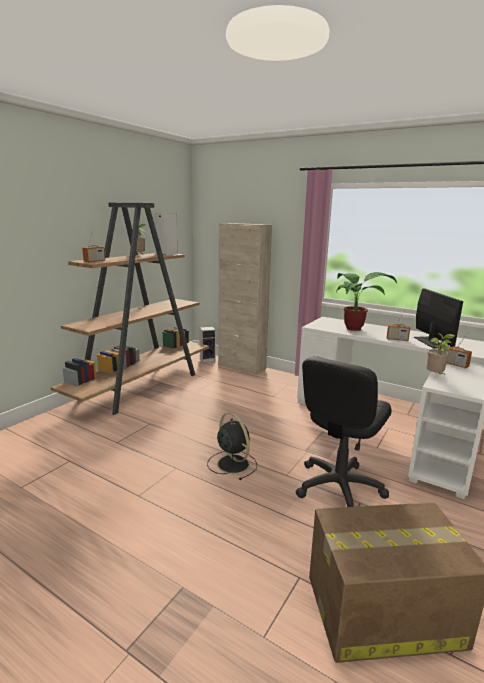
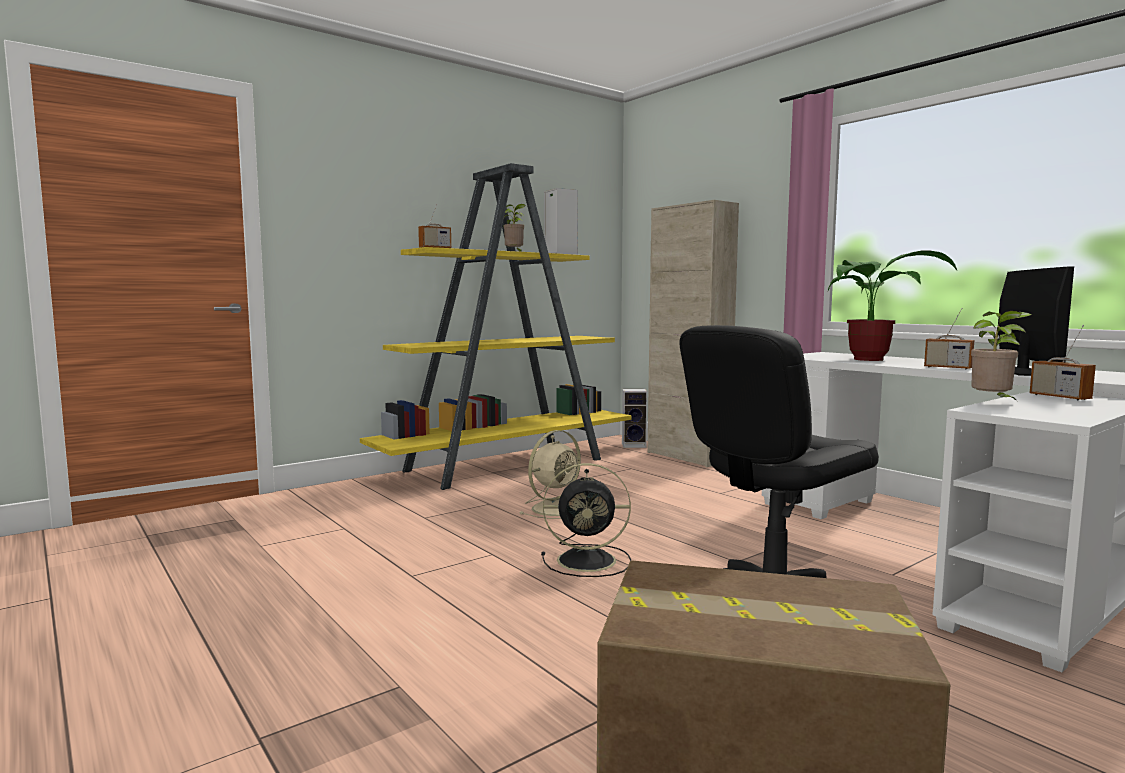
camera: 20 degrees right, 10 degrees down
brown bookcase [51,203,209,415] -> yellow bookcase [360,163,632,490]
black fan [207,412,257,480] -> black fan turned 105 degrees clockwise [541,463,631,577]
none -> beige fan [519,430,581,519]

